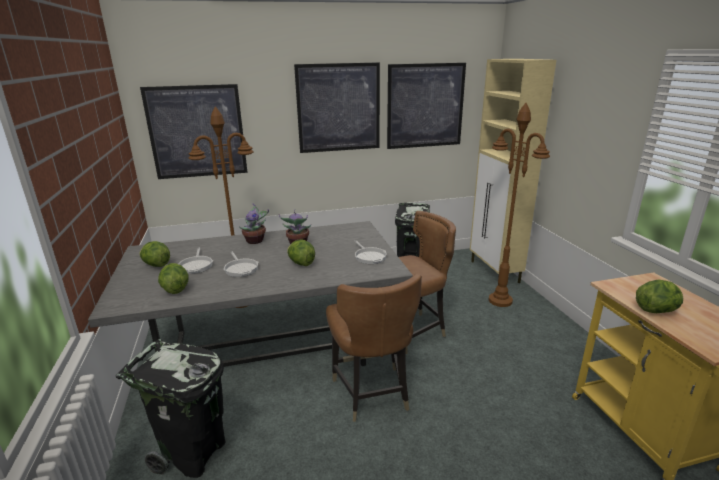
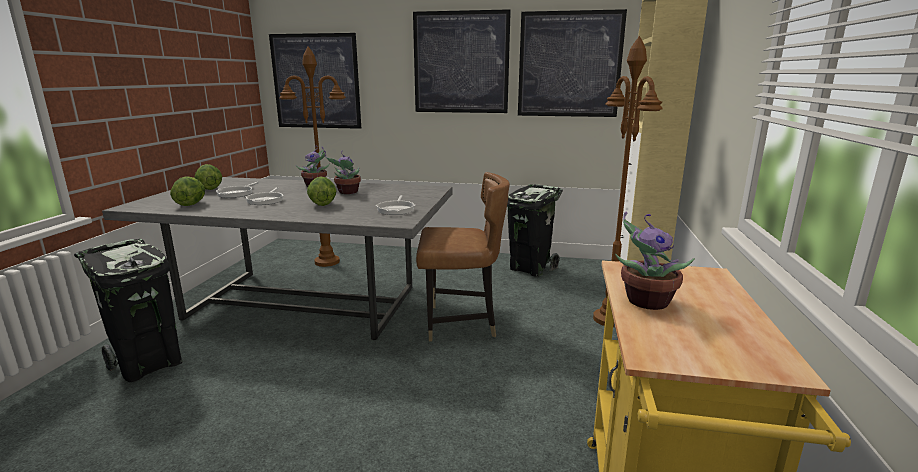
camera: 25 degrees right, 5 degrees down
brown chair [326,274,422,422] -> none
lettuce [636,280,683,313] -> potted plant [615,211,695,310]

